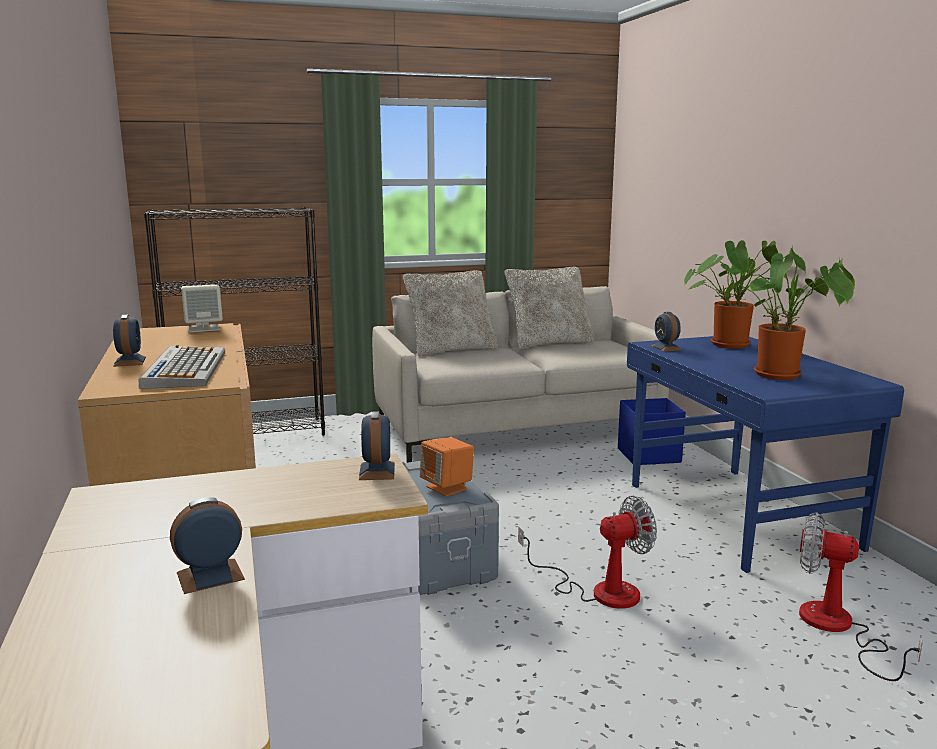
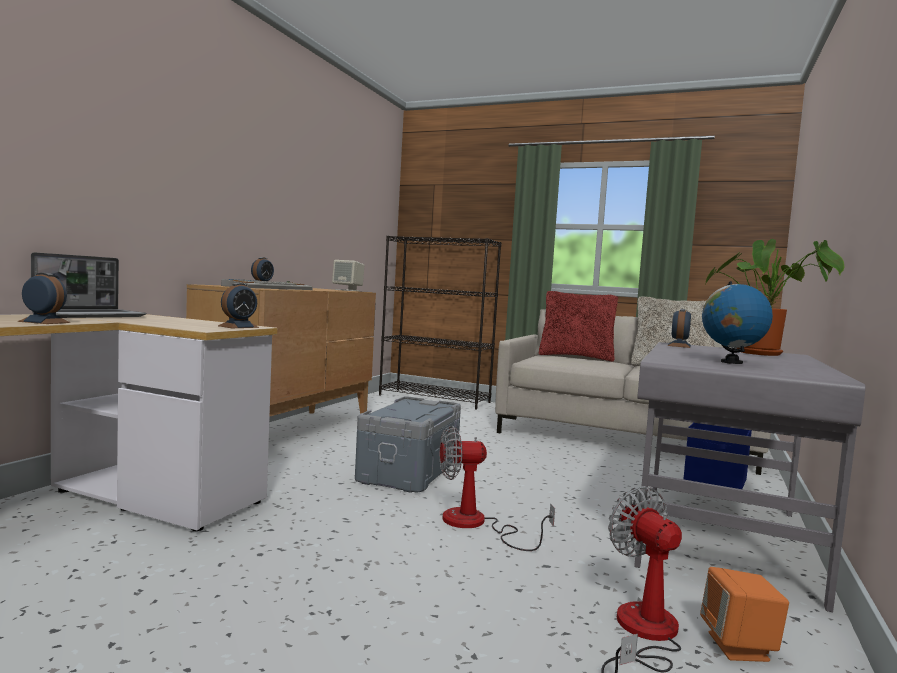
camera: 40 degrees right, 10 degrees down
beige pillow [403,270,498,357] -> red pillow [539,291,618,361]
orange speaker [420,437,474,496] -> orange speaker moved to [700,567,789,662]
fan [518,496,657,609] -> fan turned 150 degrees clockwise [439,426,555,551]
blue desk [627,336,904,573] -> grey desk [634,342,866,612]
potted plant [725,253,855,380] -> globe [702,281,773,364]
none -> laptop [31,252,147,318]

